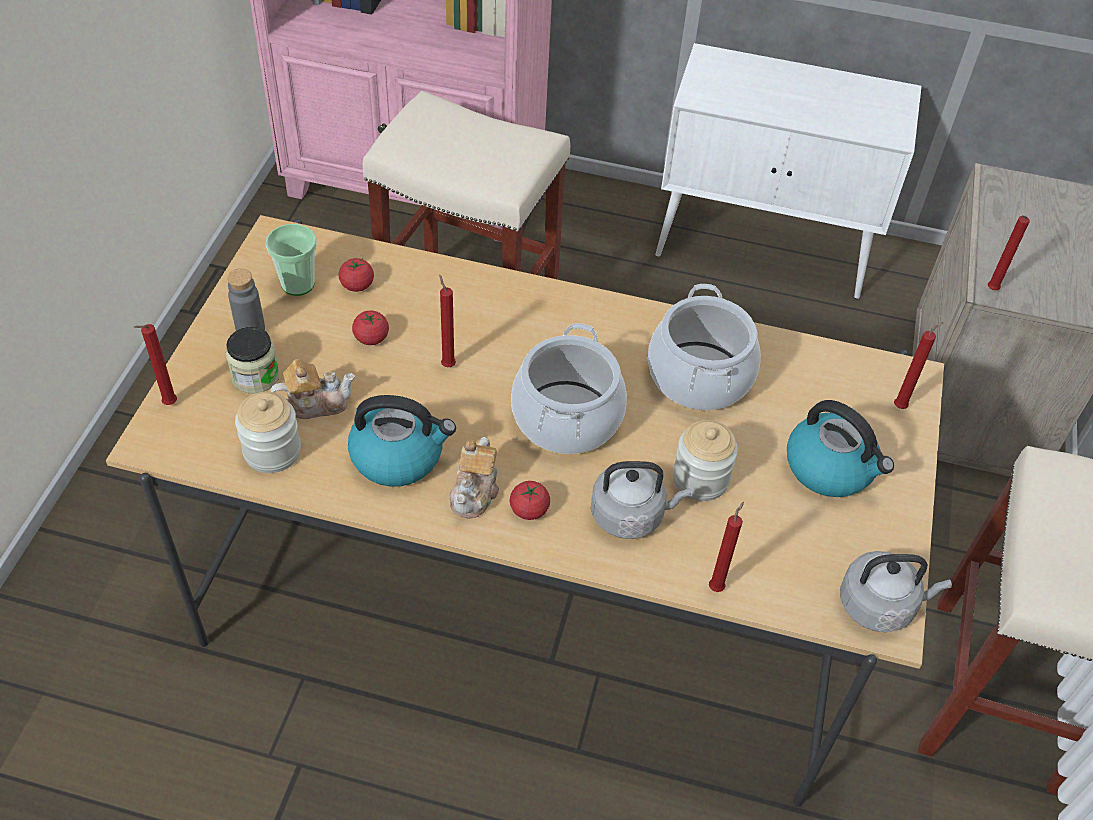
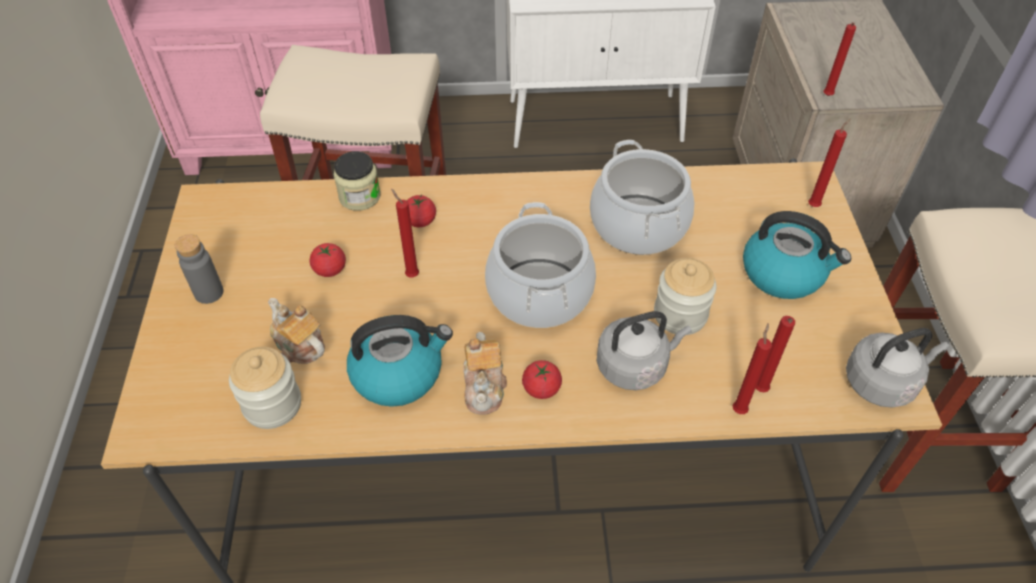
camera: 15 degrees left, 0 degrees up
red candle [134,324,177,405] -> red candle moved to [756,316,795,392]
jar [225,327,280,394] -> jar moved to [333,151,381,211]
cup [266,224,317,296] -> none
teapot [271,359,355,419] -> teapot turned 105 degrees counterclockwise [268,298,325,364]
tomato [339,258,374,292] -> tomato moved to [407,195,436,227]

